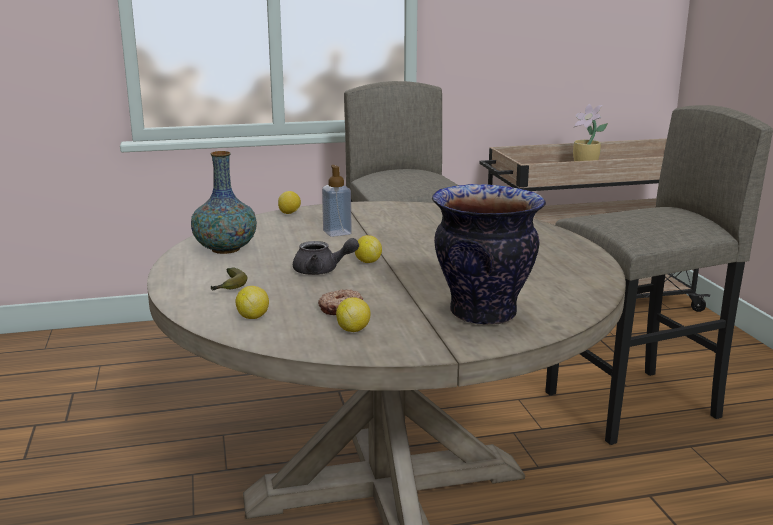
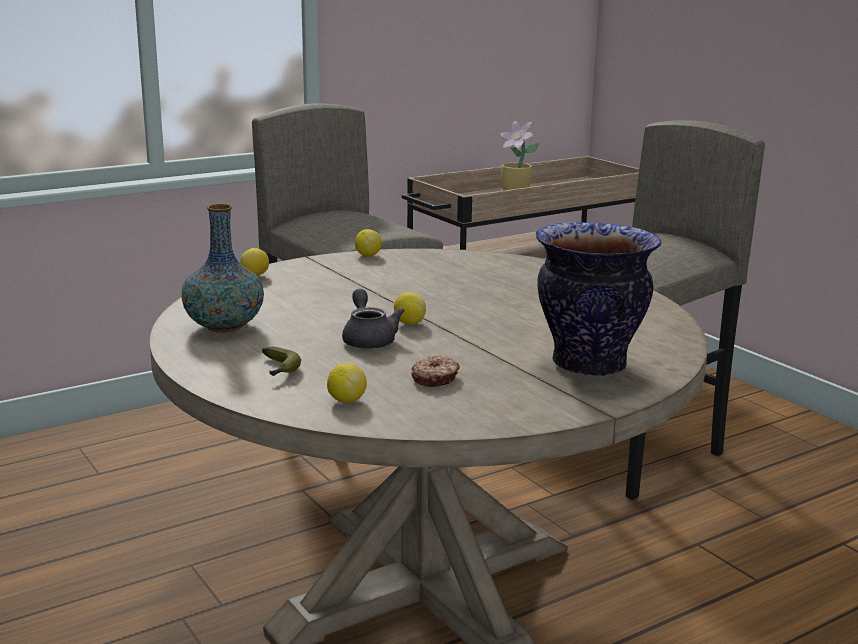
camera: 20 degrees left, 0 degrees up
grey teapot [293,238,359,275] -> grey teapot turned 90 degrees counterclockwise [342,289,405,349]
soap dispenser [322,165,352,237] -> none
lemon [336,297,370,332] -> lemon moved to [355,229,382,256]

